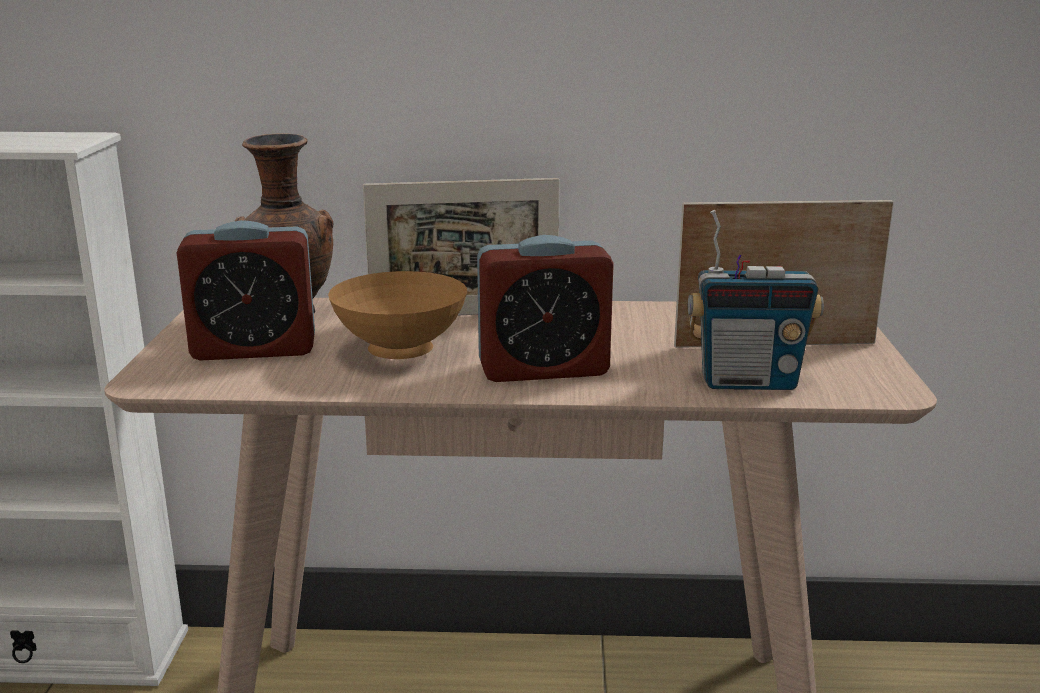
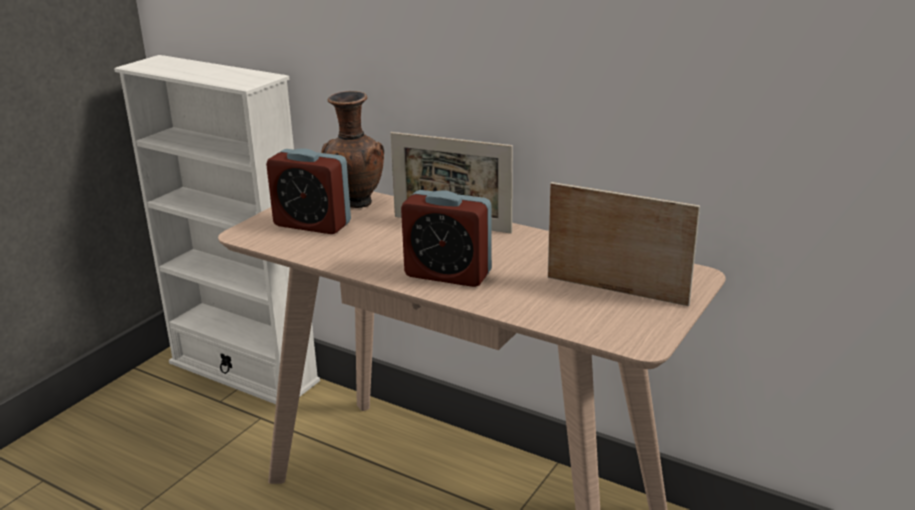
camera: 30 degrees right, 5 degrees up
brown bowl [328,271,467,359] -> none
radio [688,210,824,390] -> none

